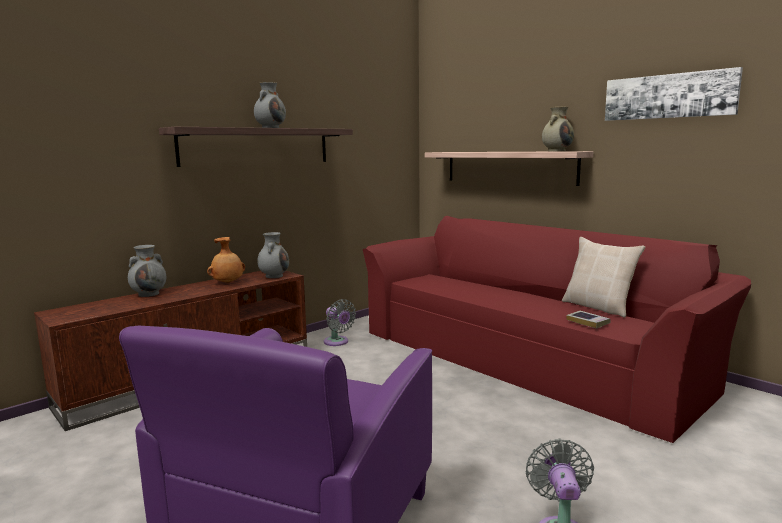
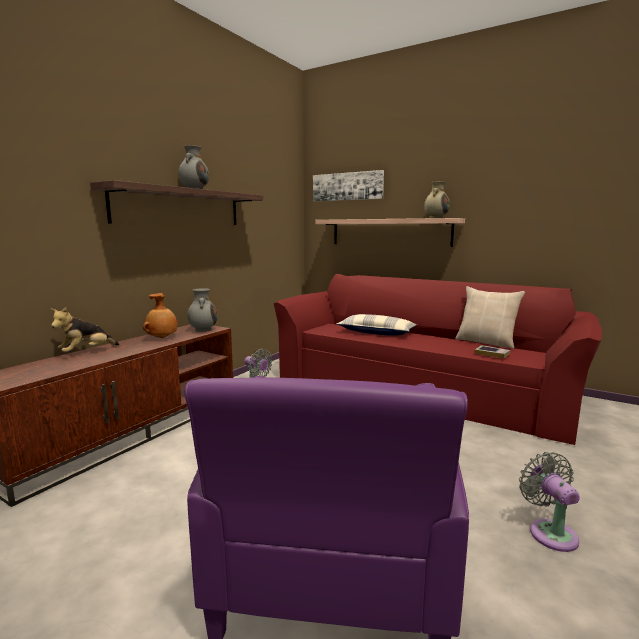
camera: 15 degrees left, 0 degrees up
grey vase [128,245,166,297] -> plush toy [50,307,119,352]
picture [605,67,743,121] -> picture moved to [313,170,384,201]
none -> pillow [337,314,417,336]

